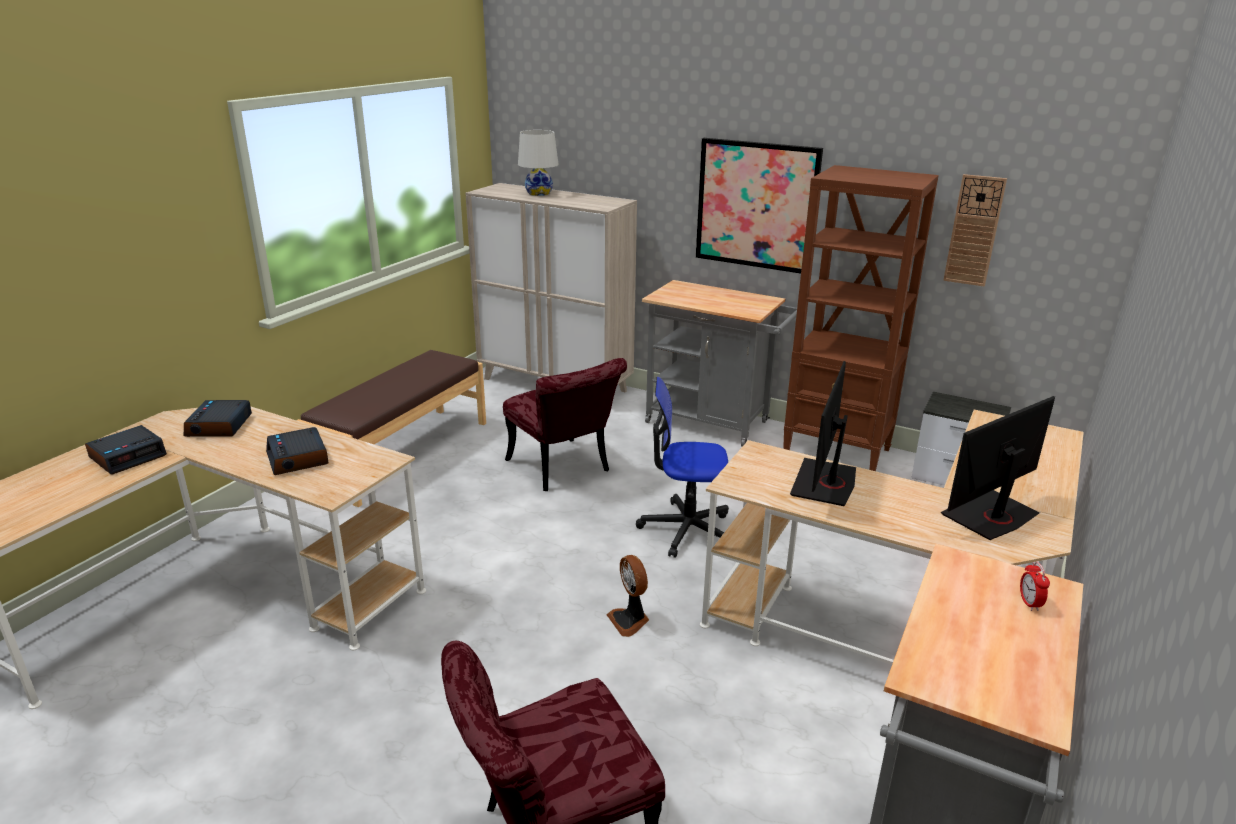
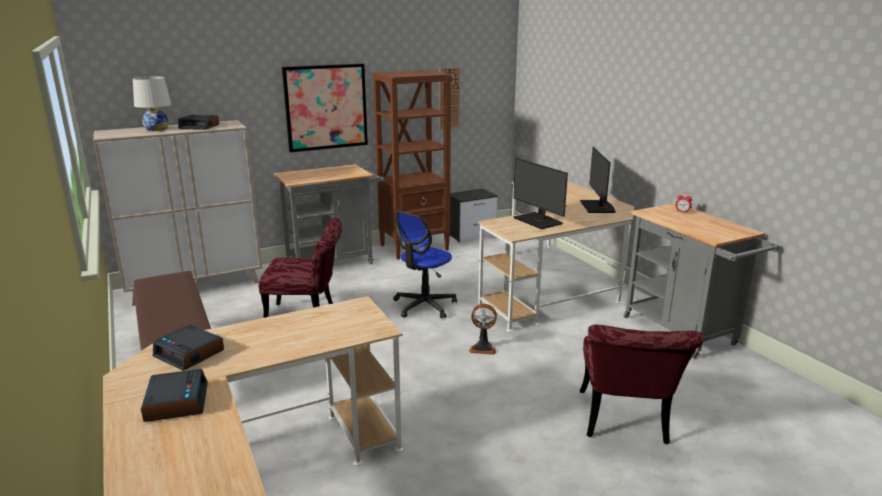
camera: 55 degrees left, 5 degrees down
alarm clock [266,427,329,475] -> alarm clock moved to [178,115,219,130]

